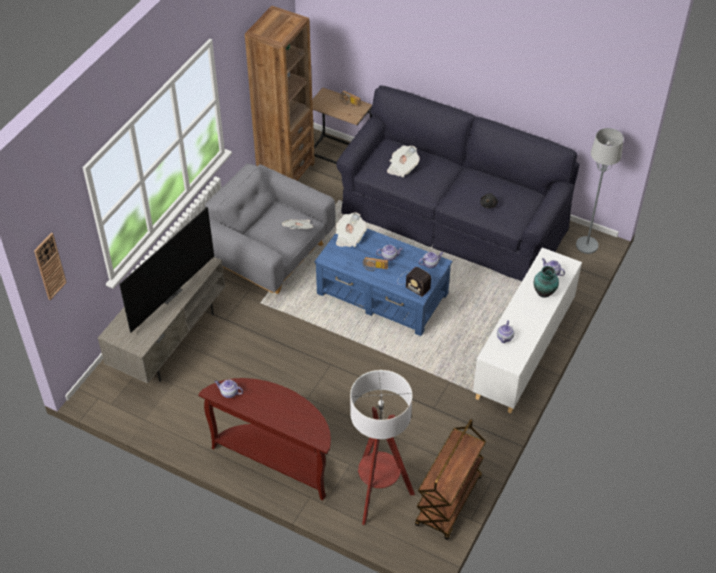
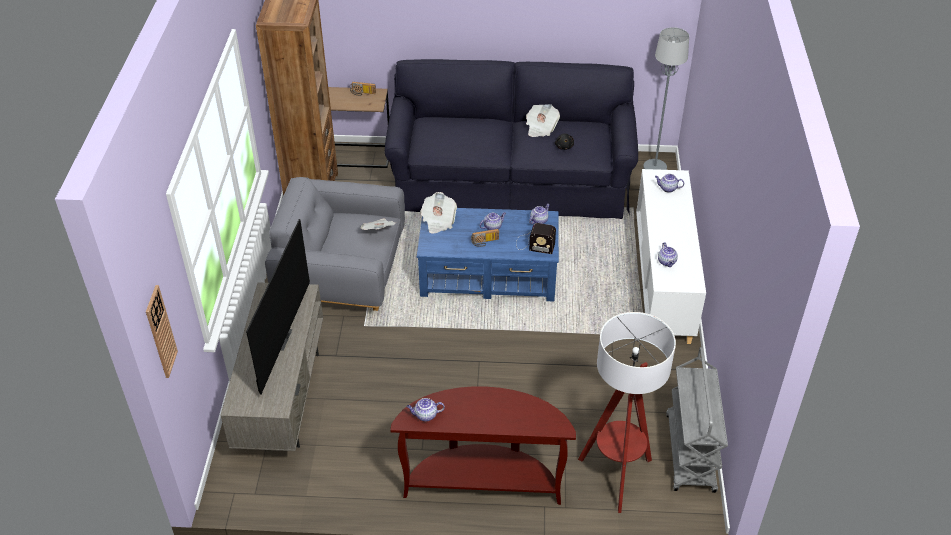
camera: 25 degrees left, 5 degrees down
newspaper [387,145,420,177] -> newspaper moved to [526,104,560,137]
brown cart [415,419,486,540] -> grey cart [666,347,728,493]
vase [534,266,559,298] -> none

